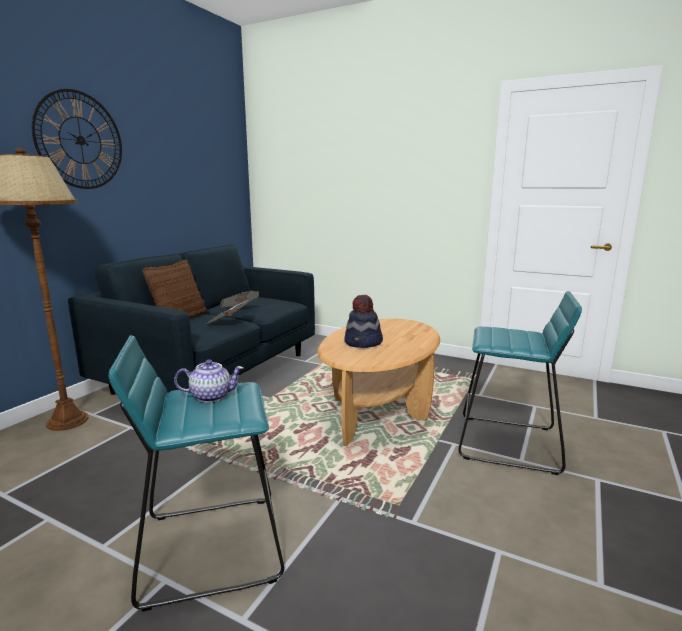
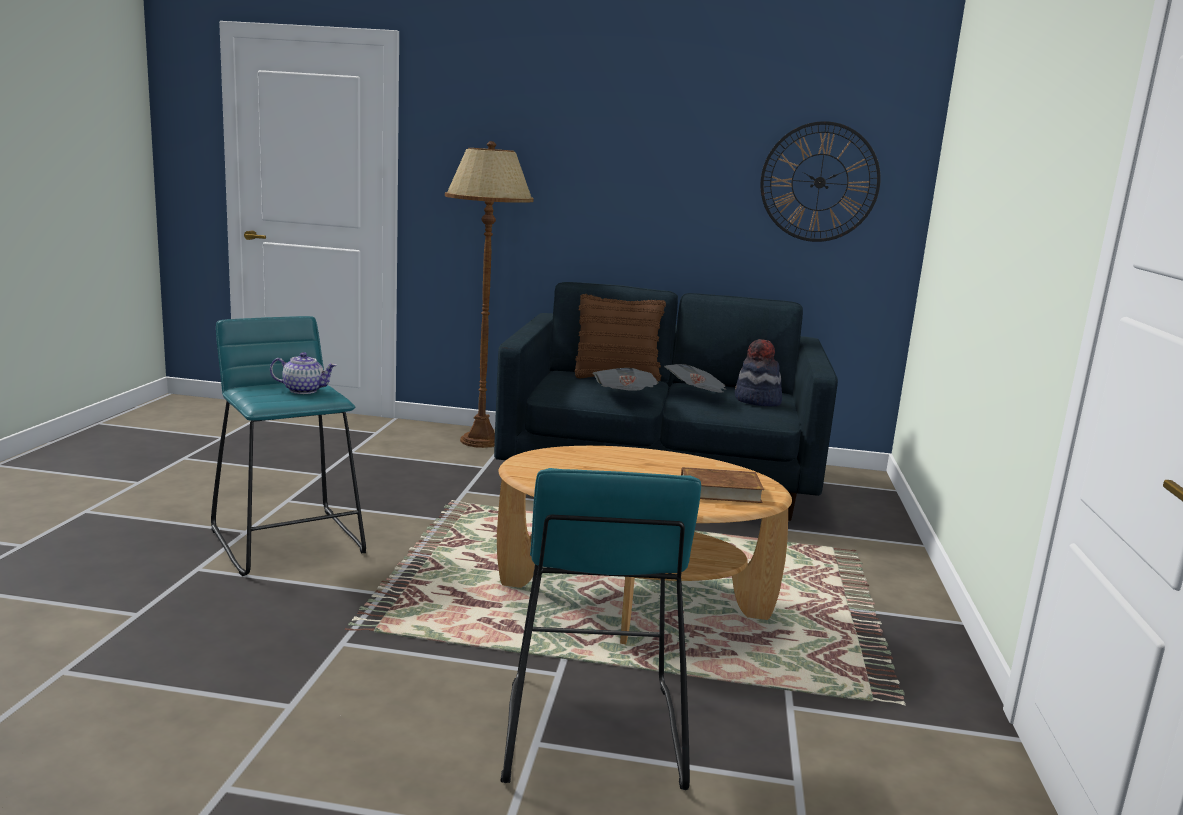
camera: 70 degrees right, 0 degrees up
wall clock [32,89,122,189] -> wall clock moved to [760,121,881,242]
teapot [174,360,244,403] -> teapot turned 60 degrees counterclockwise [270,352,337,394]
hat [344,295,383,348] -> hat moved to [735,339,782,406]
none -> brown book [681,467,764,503]

